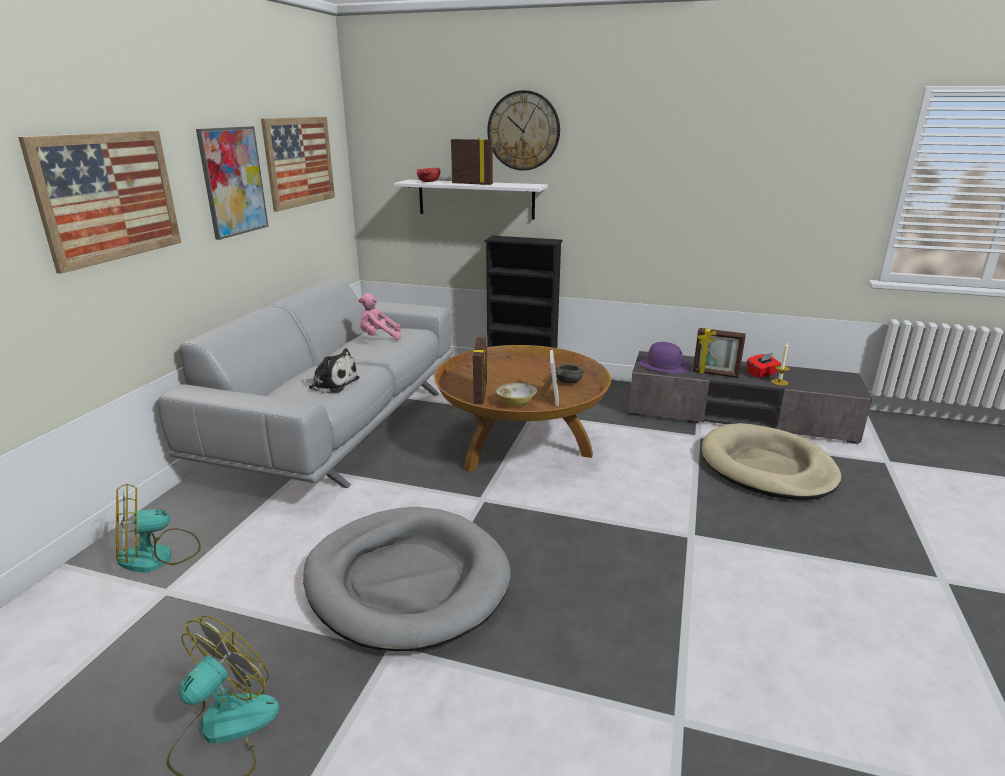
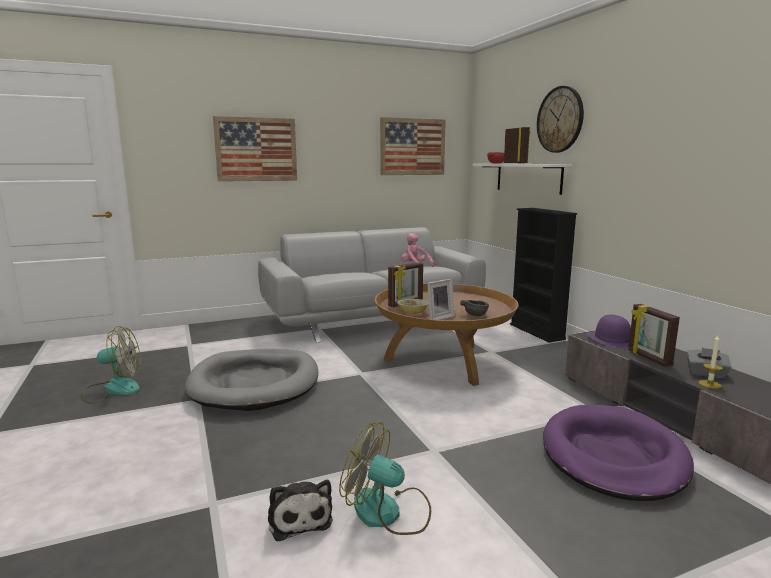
camera: 50 degrees right, 10 degrees down
fan [116,484,201,572] -> fan moved to [339,422,431,535]
picture [196,126,269,240] -> none
plush toy [301,348,360,393] -> plush toy moved to [268,480,333,542]
beige dog bed [702,423,841,500] -> purple dog bed [543,404,694,501]
red tissue box [747,353,781,378] -> grey tissue box [687,348,732,379]

